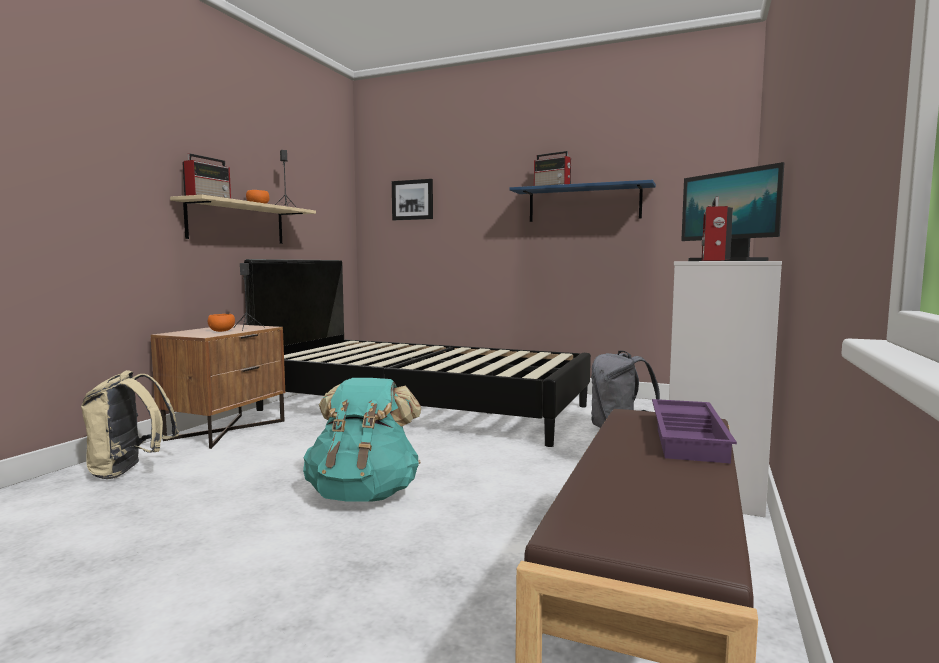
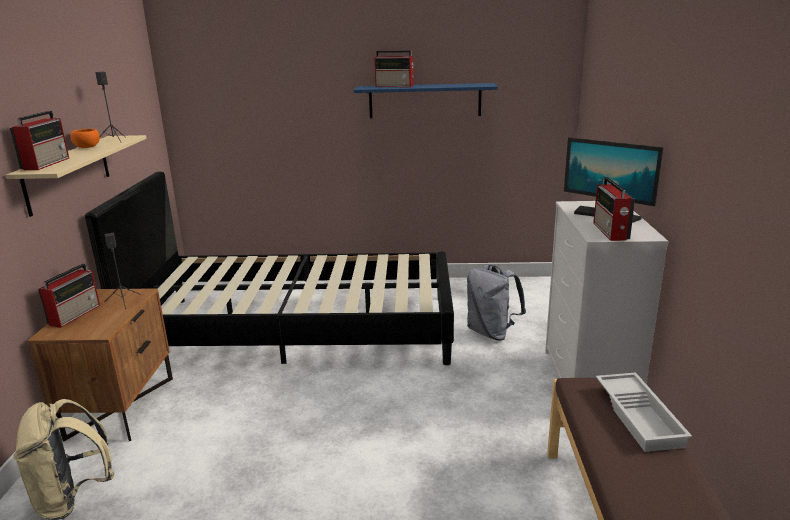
camera: 20 degrees left, 15 degrees up
orange bowl [208,314,235,332] -> none
turquoise backpack [303,378,421,502] -> none
picture [392,179,433,220] -> none
purple tray [652,399,737,464] -> white tray [596,373,692,452]
none -> radio [38,263,100,328]

